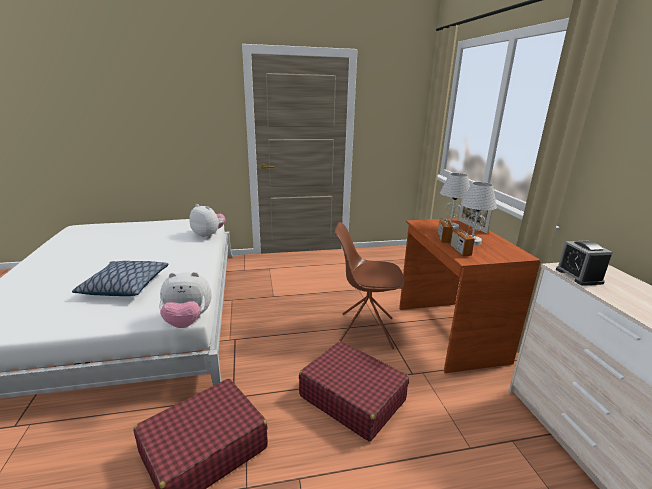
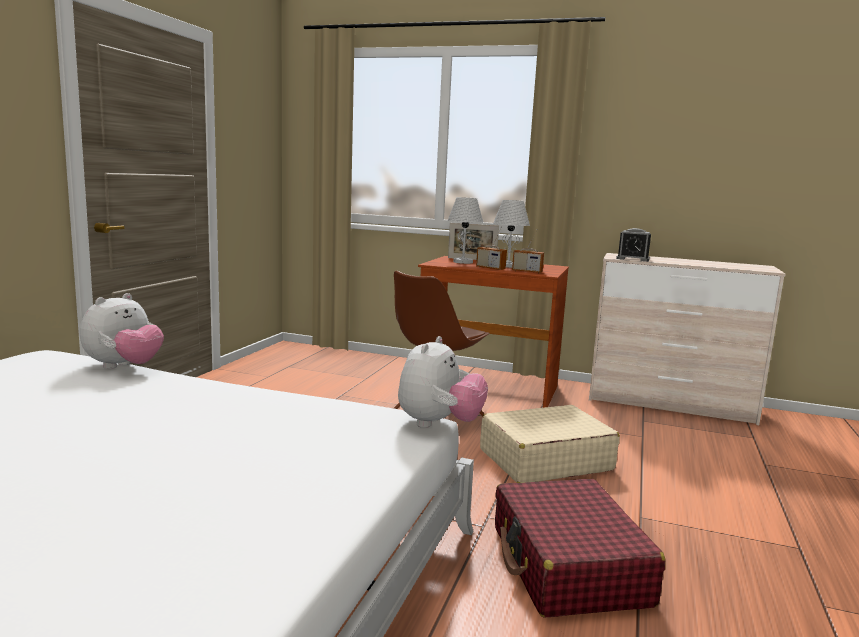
camera: 60 degrees left, 10 degrees down
pillow [72,261,169,296] -> none
plush toy [189,204,226,238] -> plush toy turned 150 degrees clockwise [80,293,164,369]
red suitcase [299,341,409,441] -> beige suitcase [480,405,620,483]

